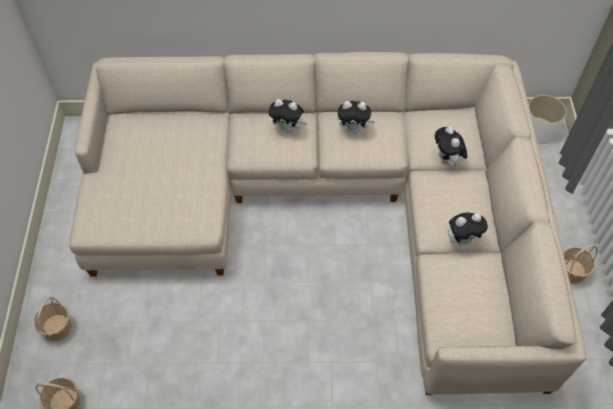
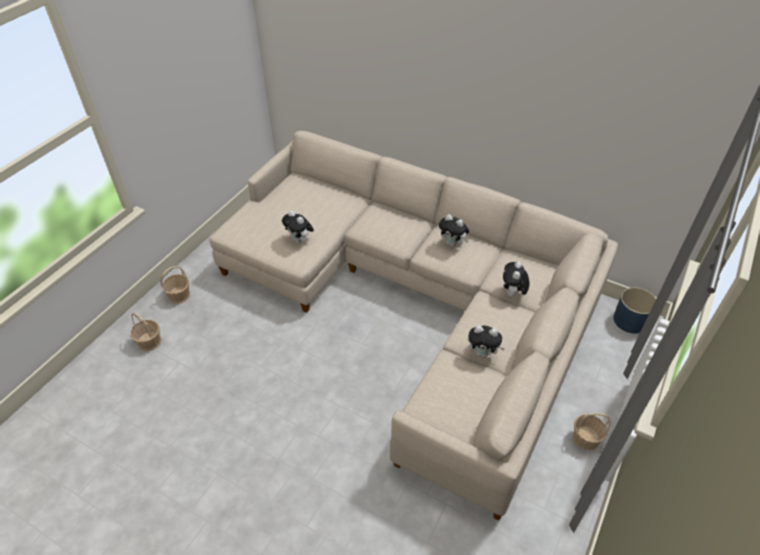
camera: 30 degrees right, 10 degrees down
plush toy [269,99,307,133] -> plush toy moved to [282,210,314,243]
white planter [529,95,567,144] -> blue planter [613,287,656,333]

